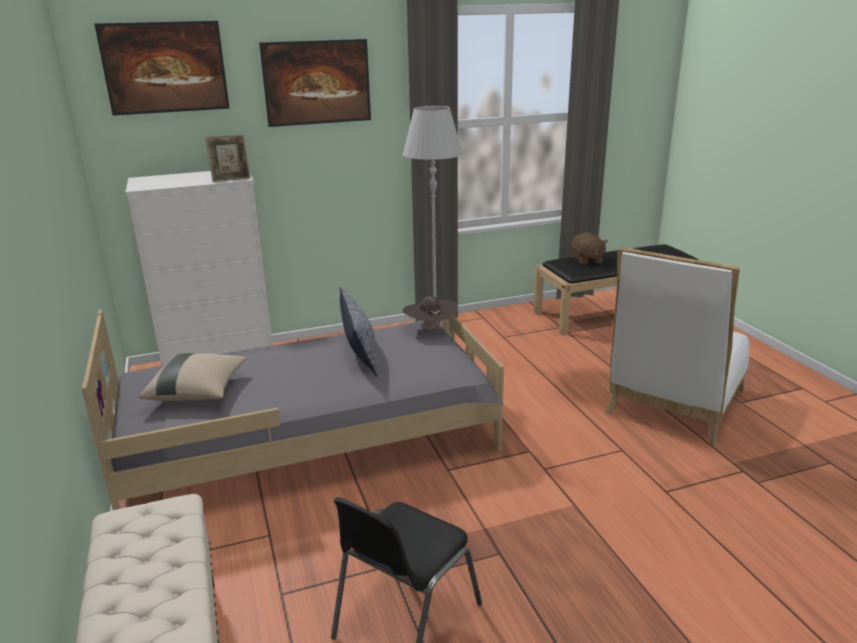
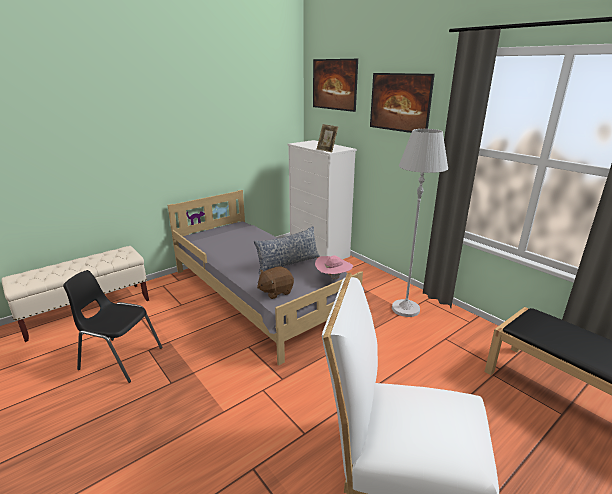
camera: 70 degrees right, 0 degrees up
beige pillow [139,353,247,401] -> none
brown hat [402,296,458,332] -> pink hat [315,256,353,281]
brown plush toy [571,232,608,265] -> brown plush toy moved to [257,266,294,299]

